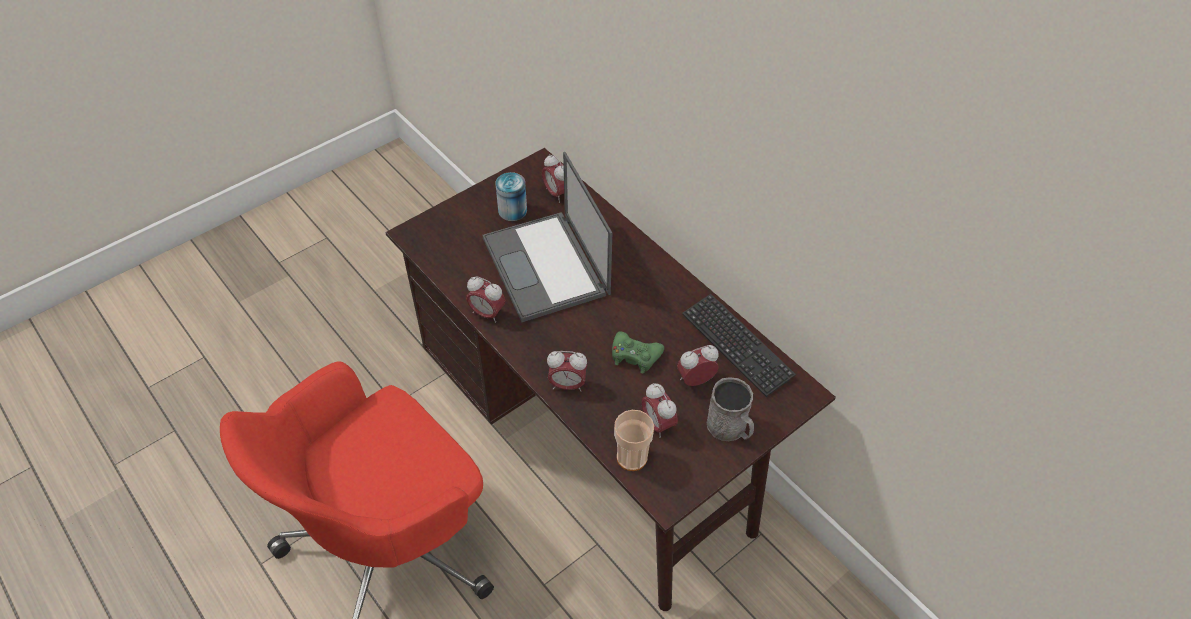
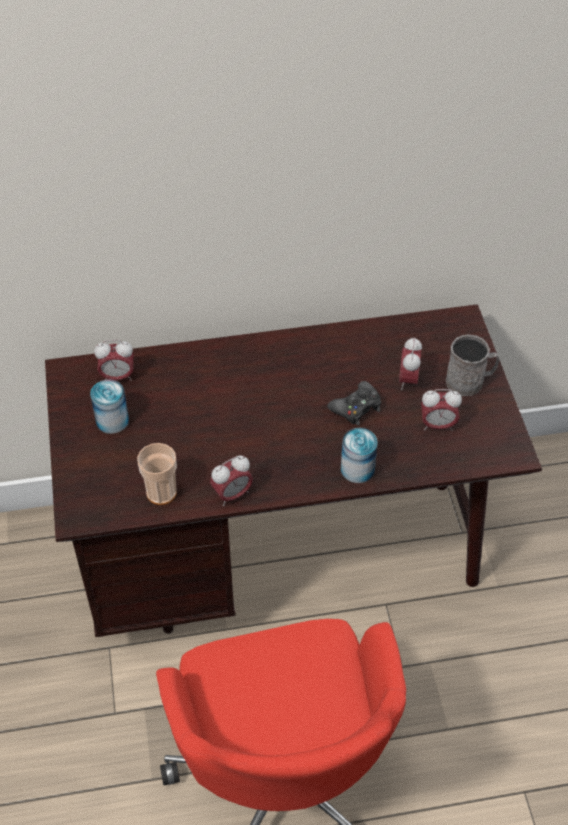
camera: 60 degrees left, 0 degrees up
laptop [482,152,612,322] -> none
alarm clock [547,351,587,392] -> can [341,428,378,483]
green game controller [612,331,664,374] -> black game controller [327,381,381,425]
cup [614,410,654,471] -> cup moved to [137,443,177,505]
keyboard [682,294,796,397] -> none

